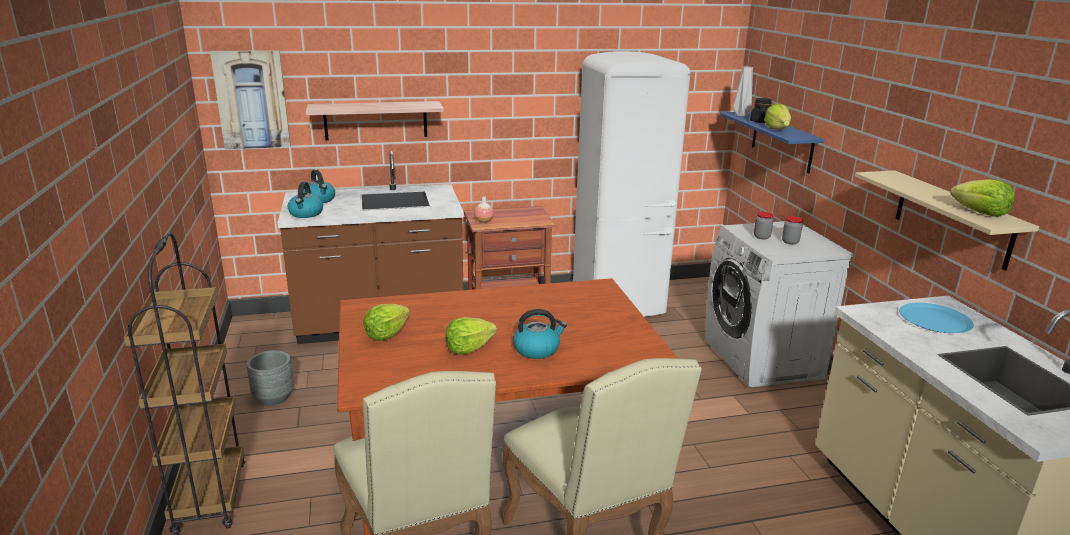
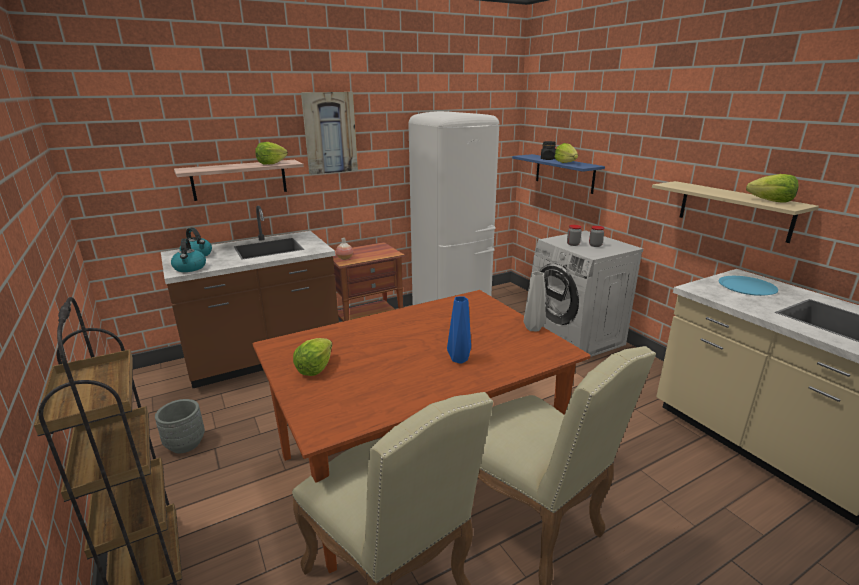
camera: 15 degrees left, 0 degrees up
picture [210,50,291,149] -> picture moved to [301,92,358,175]
lettuce [445,317,497,355] -> lettuce moved to [255,142,288,165]
kettle [513,309,567,359] -> blue vase [447,296,471,364]
grey vase [733,66,753,116] -> grey vase moved to [524,271,546,331]

